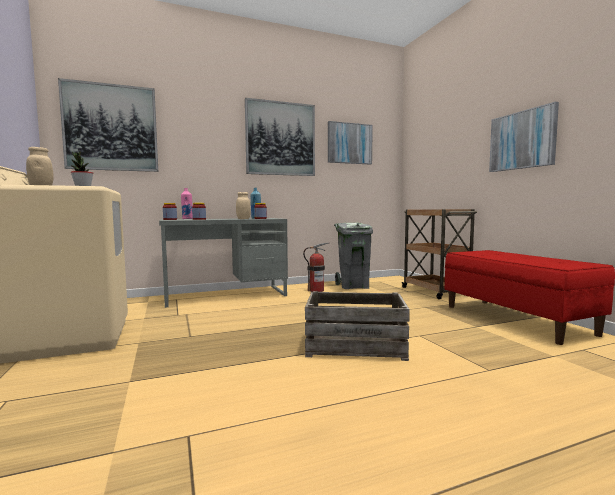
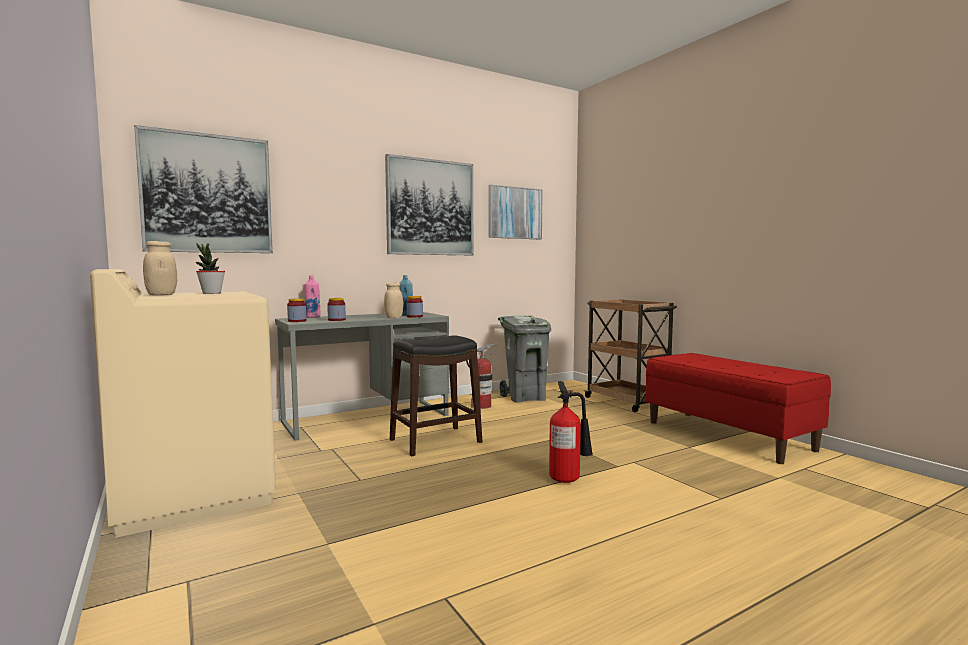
camera: 10 degrees left, 0 degrees up
crate [305,291,410,361] -> fire extinguisher [549,381,593,483]
picture [489,102,559,172] -> none
none -> black stool [390,335,482,456]

